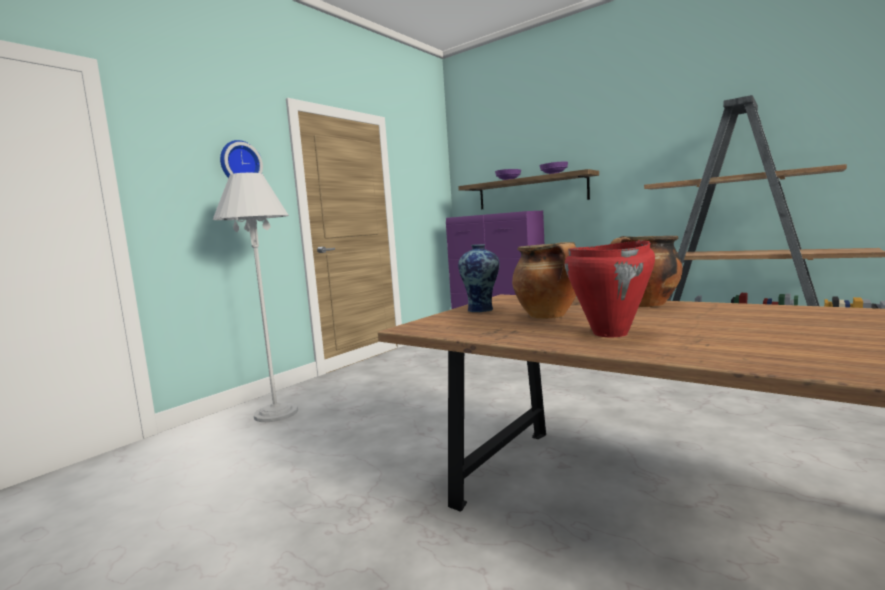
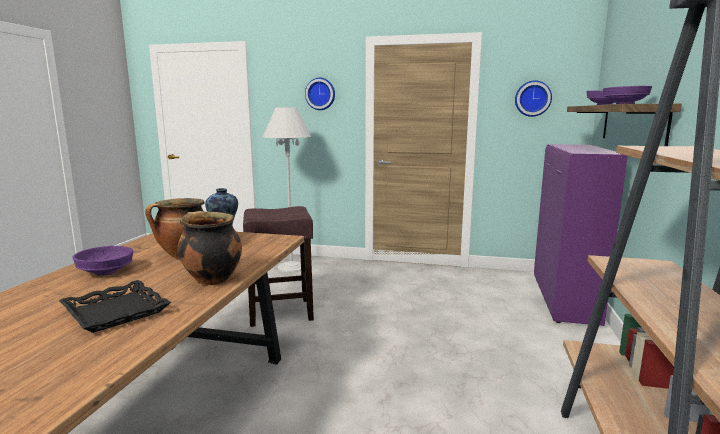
camera: 65 degrees right, 5 degrees up
red cooking pot [565,240,655,337] -> purple bowl [72,246,134,276]
none -> black tray [59,280,171,333]
none -> brown stool [243,206,314,327]
none -> wall clock [515,81,552,117]

